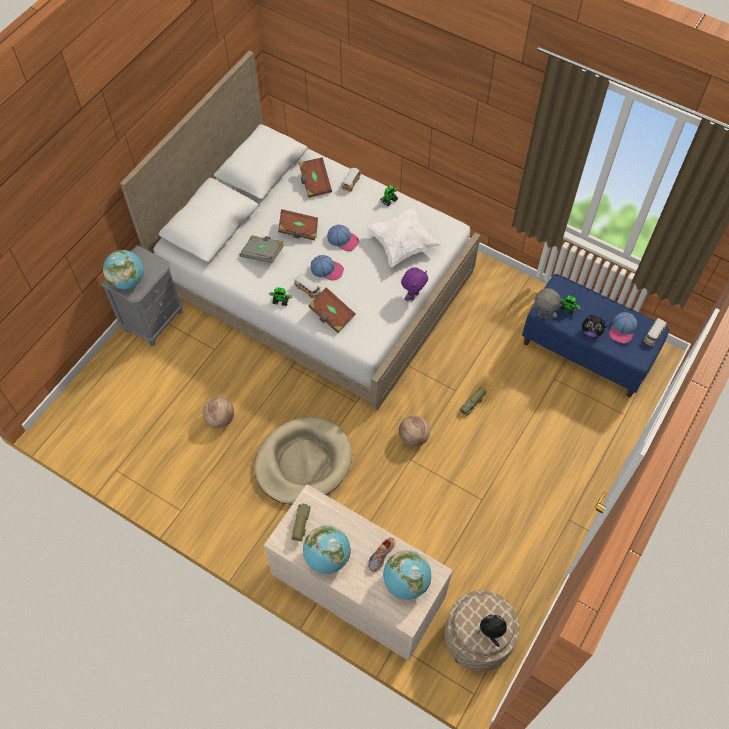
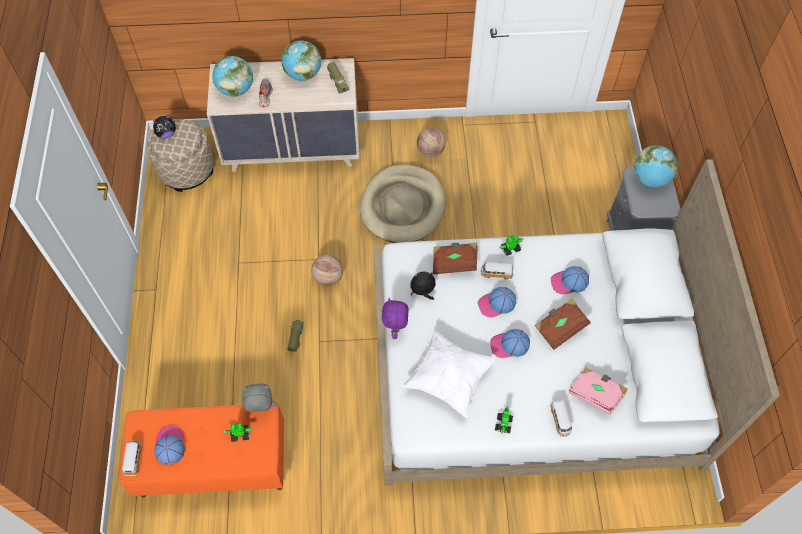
camera: 145 degrees right, 0 degrees up
basketball [203,397,234,428] -> basketball moved to [417,128,446,157]
grey book [239,235,284,263] -> cap [550,266,589,295]
brown book [299,158,332,198] -> pink book [569,368,627,415]
blue bench [522,274,669,397] -> orange bench [119,405,284,497]
plush toy [582,315,607,337] -> plush toy moved to [410,271,436,300]

